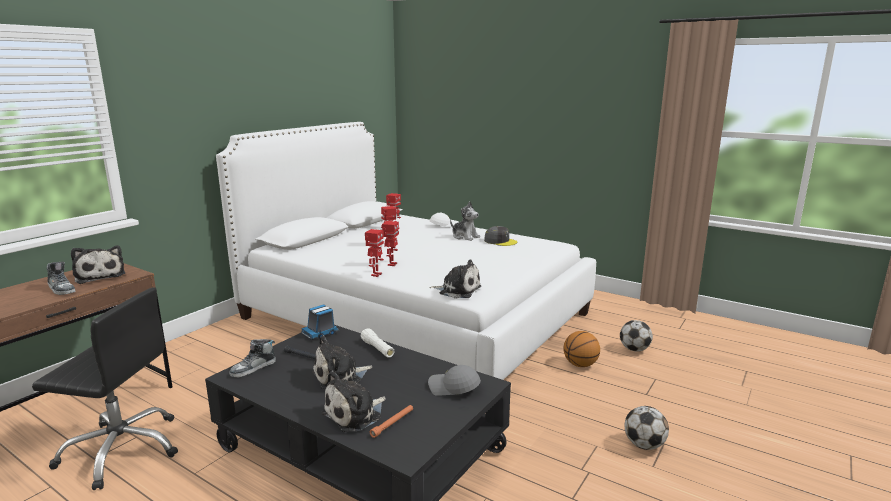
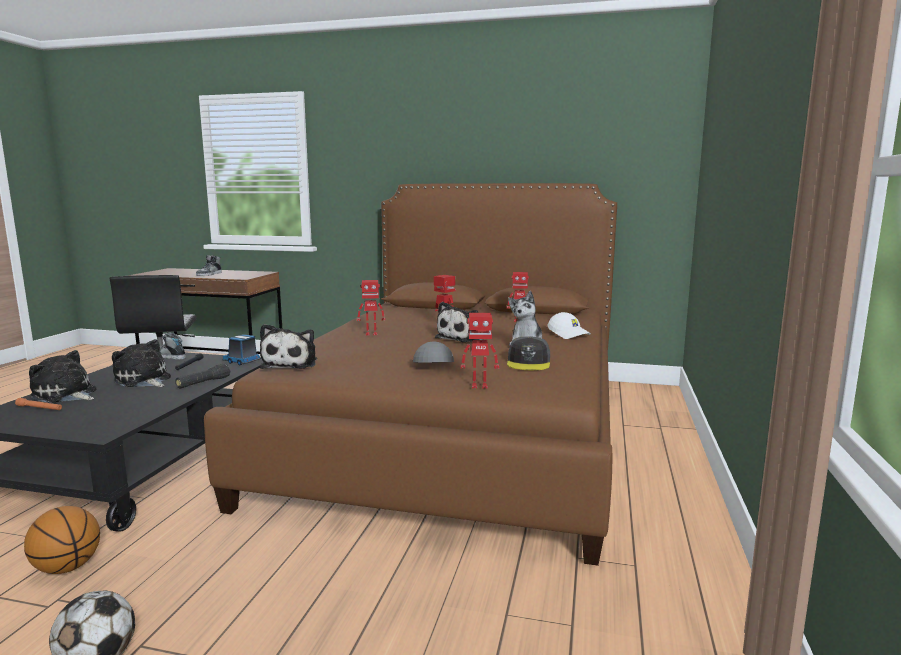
camera: 70 degrees right, 5 degrees down
plush toy [71,245,125,284] -> plush toy moved to [435,302,482,342]
white bed [216,122,596,380] -> brown bed [204,183,617,566]
white flashlight [361,328,394,358] -> black flashlight [175,364,230,388]
toy robot [365,229,384,277] -> toy robot moved to [461,313,499,389]
grey cap [428,365,481,396] -> grey cap moved to [413,341,454,362]
basketball [564,331,600,367] -> basketball moved to [24,506,100,574]
football [620,320,653,351] -> none

